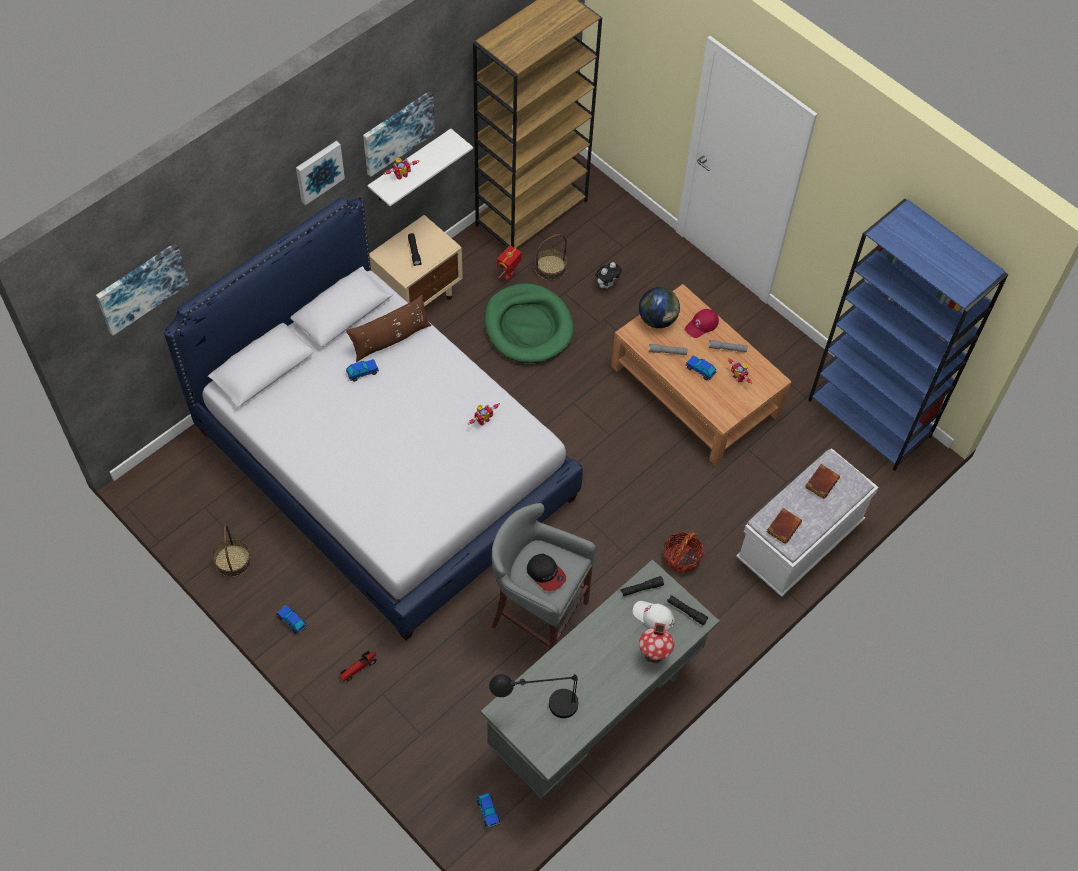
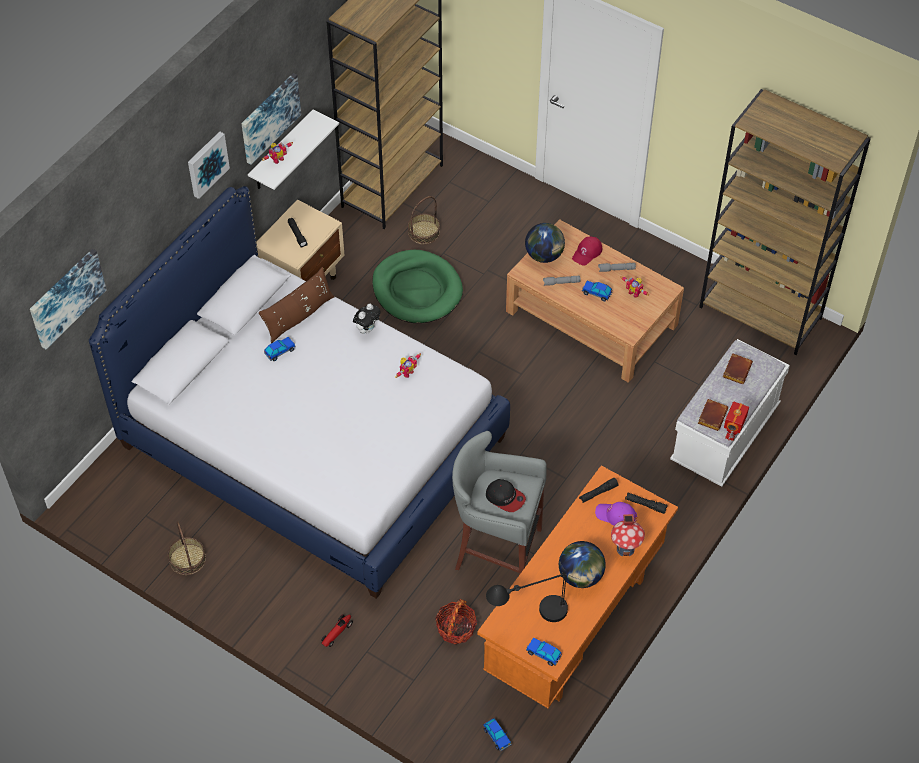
camera: 10 degrees left, 5 degrees down
toy car [277,605,307,634] -> toy car moved to [526,638,562,666]
grey desk [481,559,720,799] -> orange desk [477,465,678,708]
toy robot [497,245,522,281] -> toy robot moved to [724,401,749,441]
plush toy [595,262,622,288] -> plush toy moved to [353,304,381,334]
white cap [633,601,675,631] -> purple cap [595,502,637,526]
basket [664,531,704,573] -> basket moved to [435,599,477,645]
blue bookcase [808,199,1008,471] -> brown bookcase [699,89,871,355]
none -> globe [559,541,606,588]

